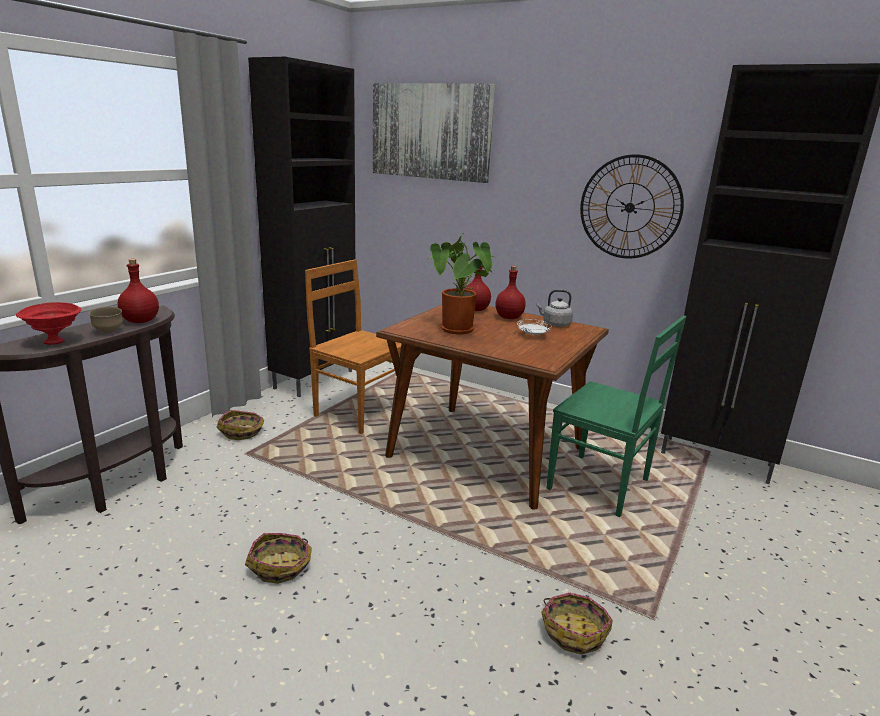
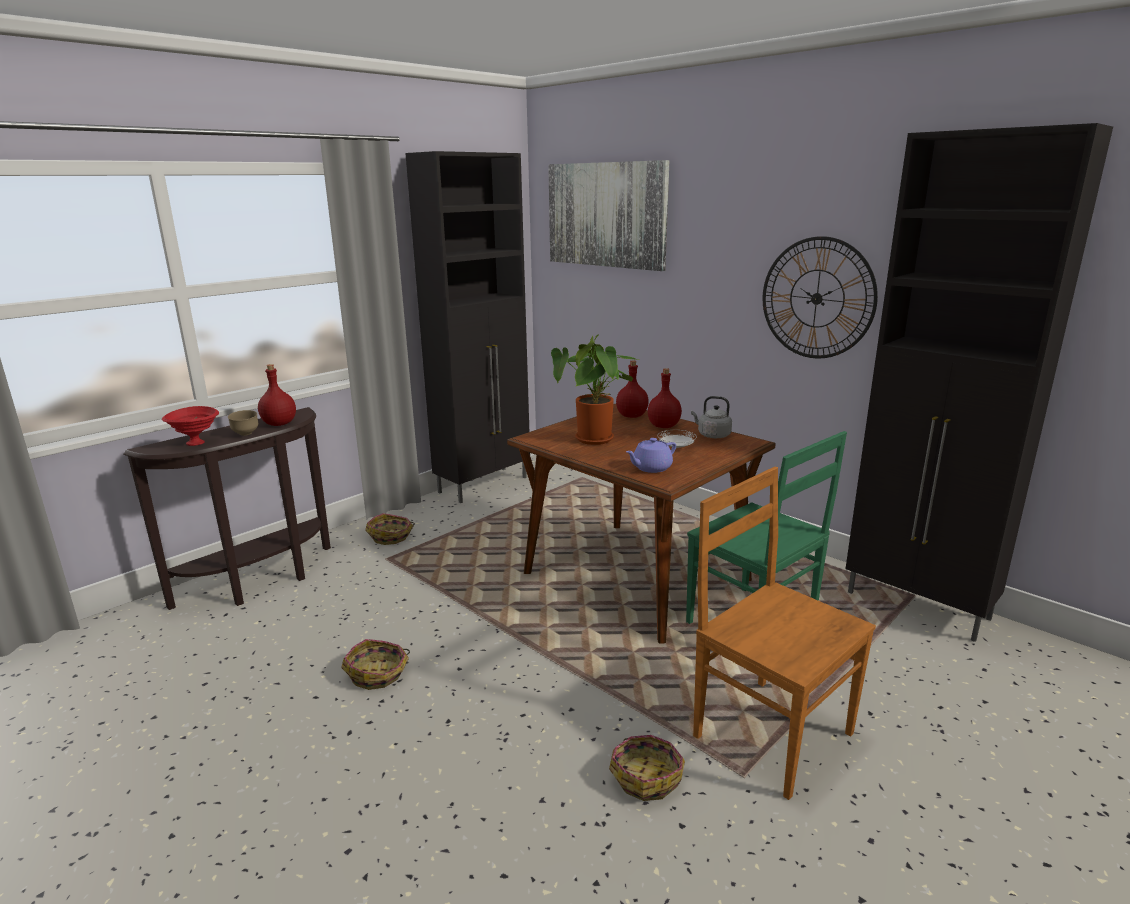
camera: 15 degrees right, 0 degrees up
brown chair [305,259,406,434] -> brown chair moved to [693,467,876,800]
none -> purple teapot [626,438,676,473]

